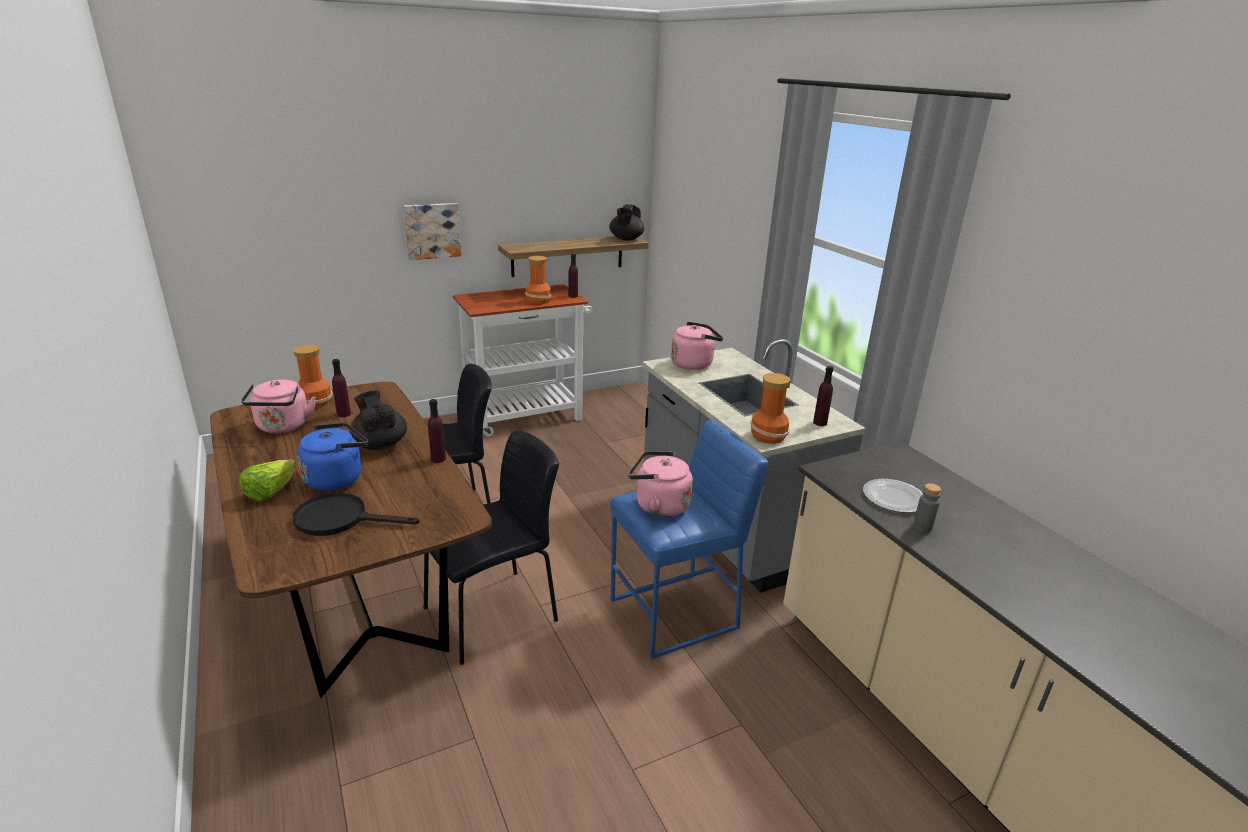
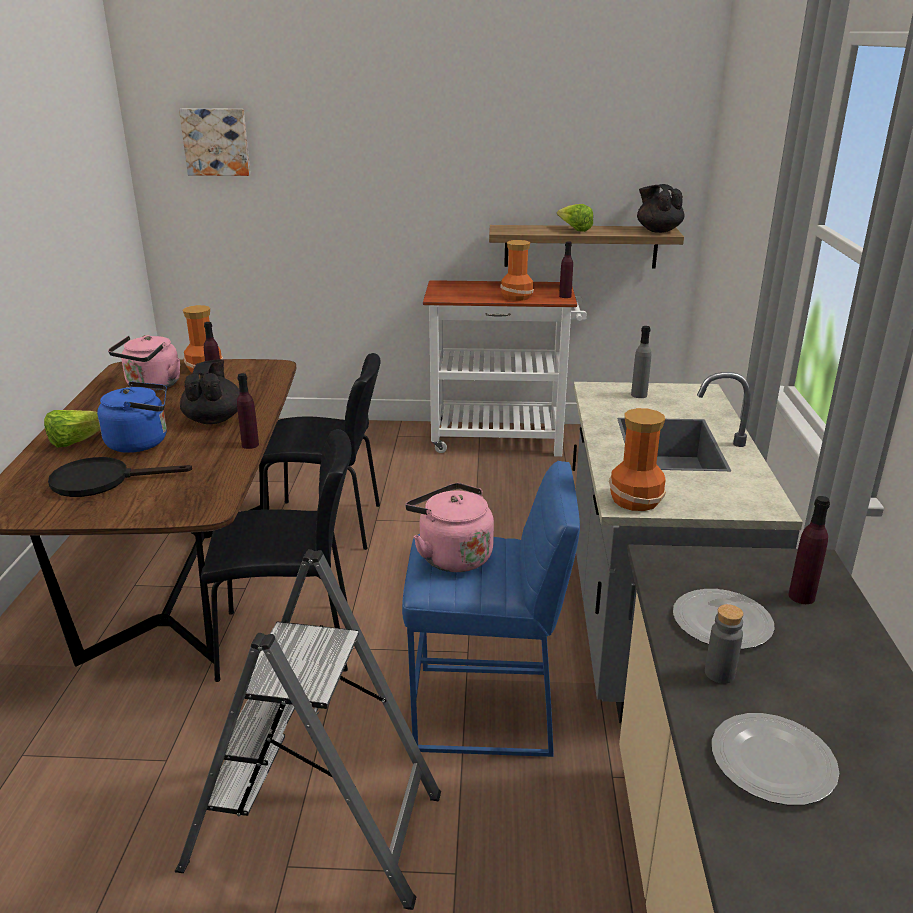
camera: 30 degrees right, 0 degrees up
black frying pan [293,493,419,536] -> black frying pan turned 45 degrees counterclockwise [48,457,192,497]
picture [403,203,461,260] -> picture moved to [179,108,250,176]
black teapot [609,204,644,241] -> black teapot turned 105 degrees clockwise [637,184,685,233]
pink kettle [671,322,723,370] -> grey bottle [631,326,651,398]
purple bottle [813,366,833,426] -> purple bottle moved to [788,496,830,604]
none -> grey step ladder [175,549,441,910]
none -> lettuce [557,204,593,232]
none -> plate [712,713,839,805]

